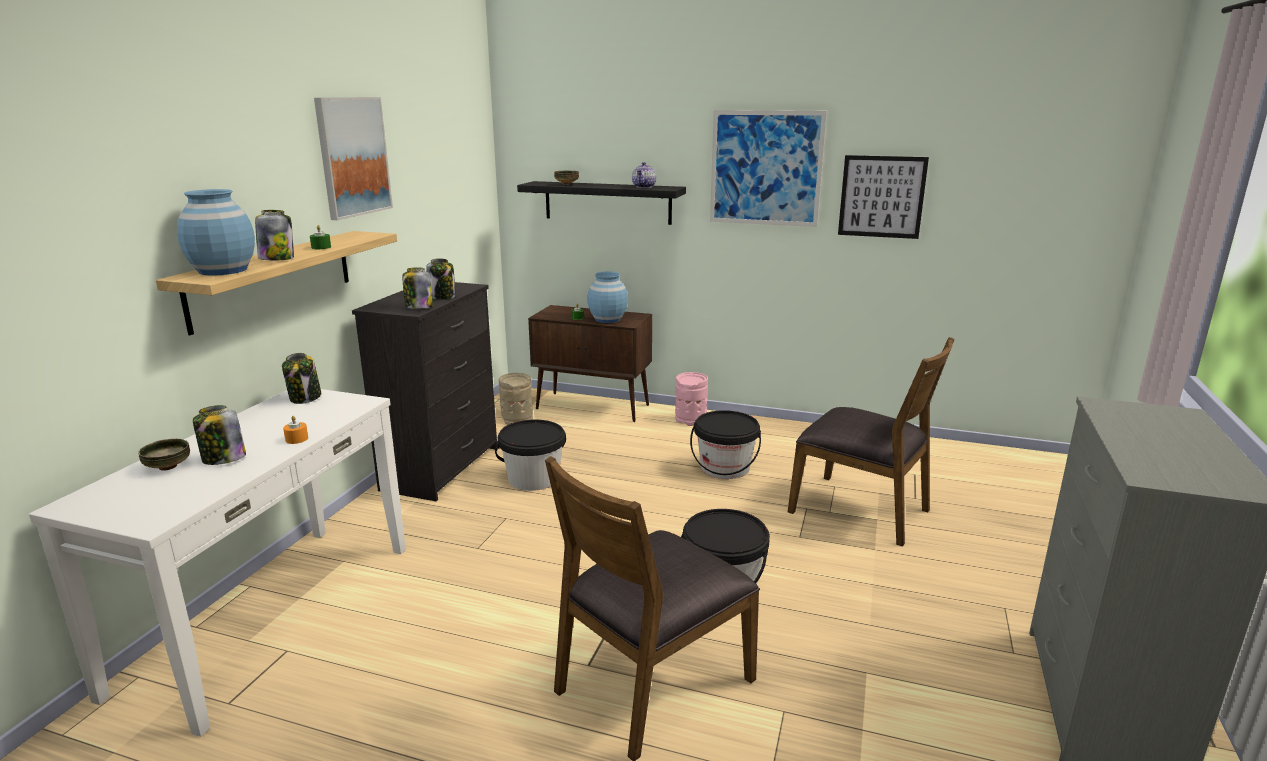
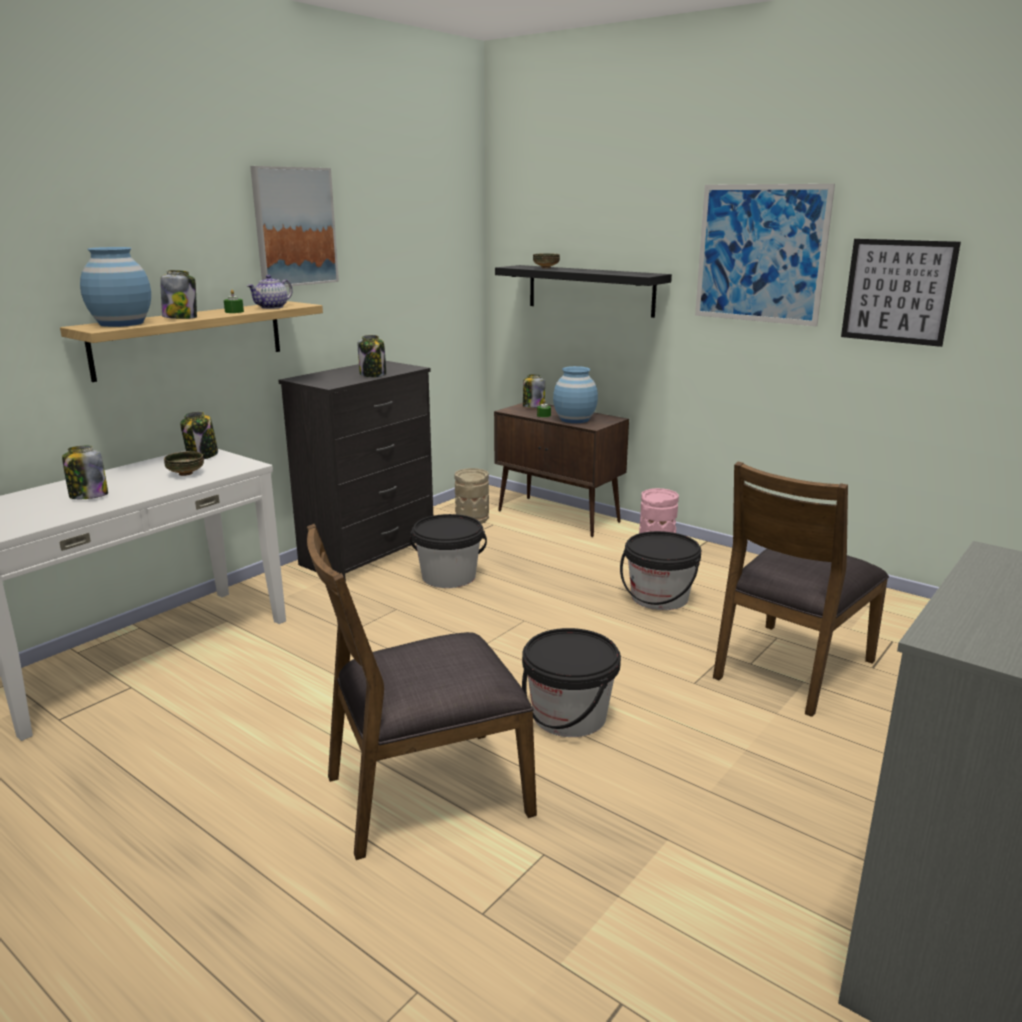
camera: 20 degrees right, 0 degrees up
bowl [138,439,190,471] -> bowl moved to [164,451,204,476]
orange candle [283,416,308,444] -> none
jar [402,268,433,309] -> jar moved to [523,374,545,408]
teapot [632,162,656,188] -> teapot moved to [247,275,293,309]
brown chair [788,337,955,547] -> brown chair turned 75 degrees clockwise [713,461,889,717]

